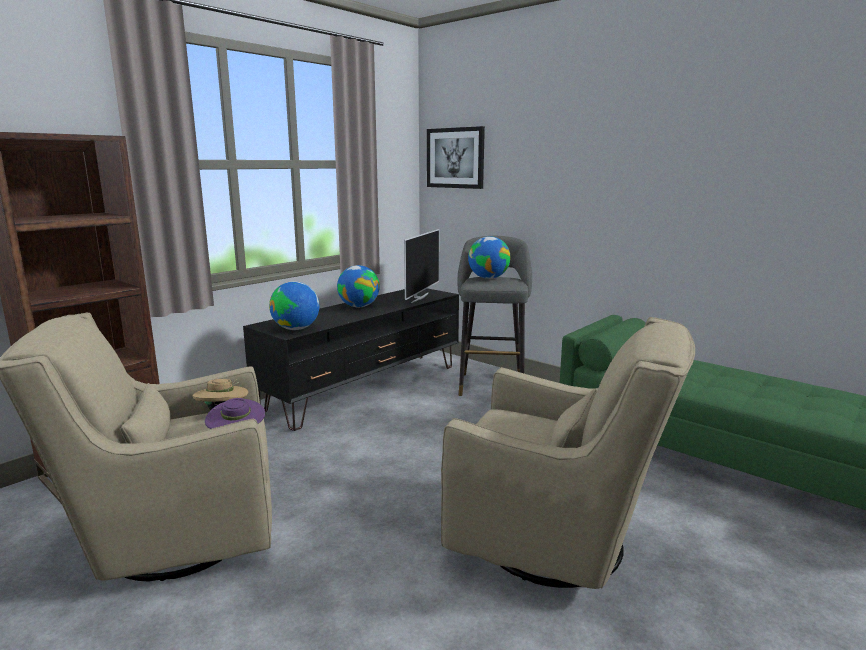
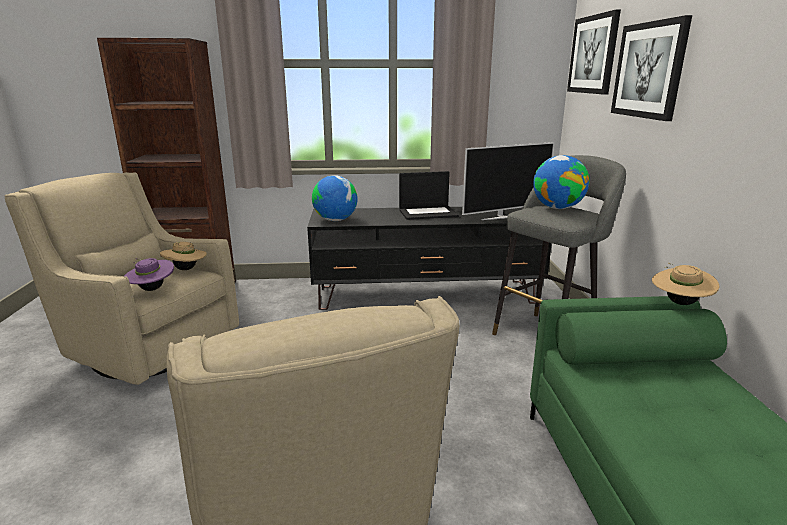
camera: 45 degrees right, 5 degrees up
globe [337,265,380,307] -> laptop [399,171,459,220]
none -> picture [611,15,692,121]
none -> beige hat [652,263,719,305]

